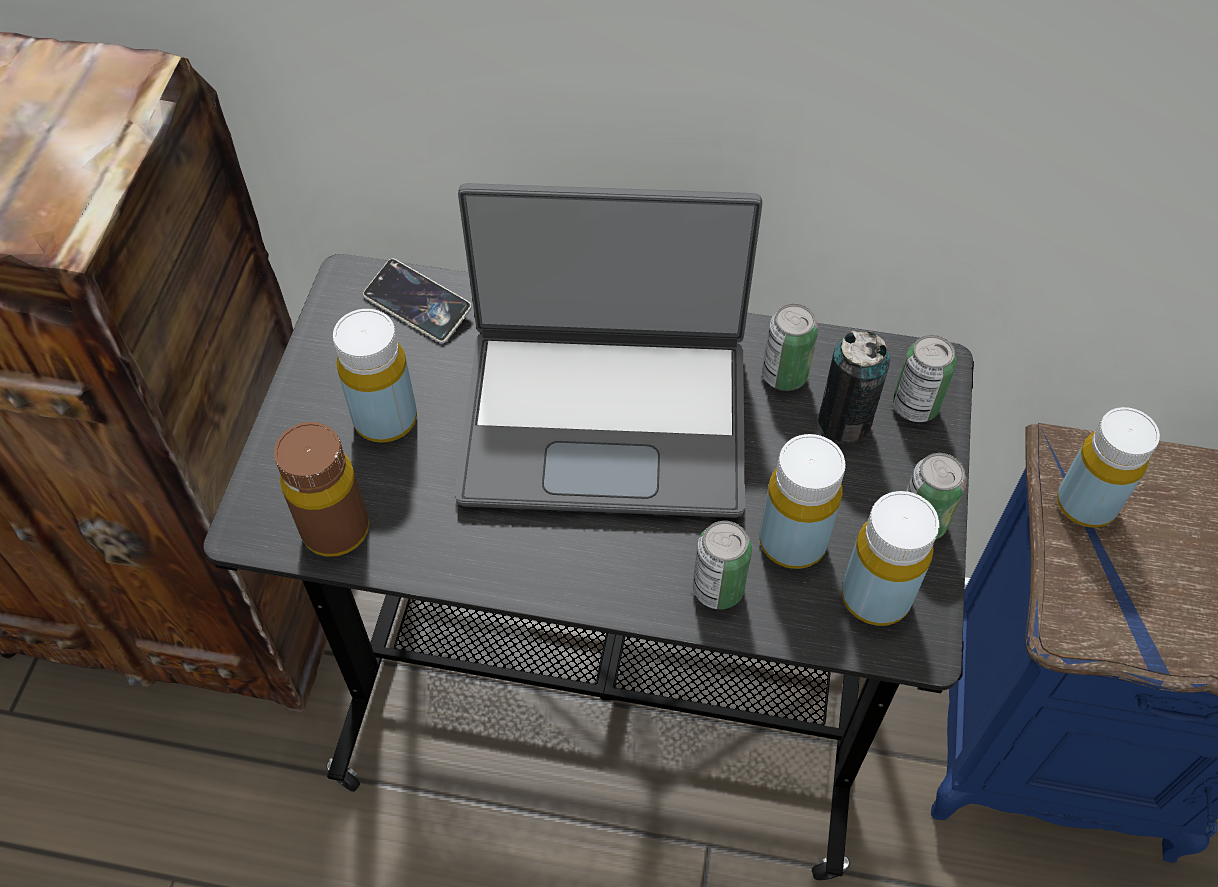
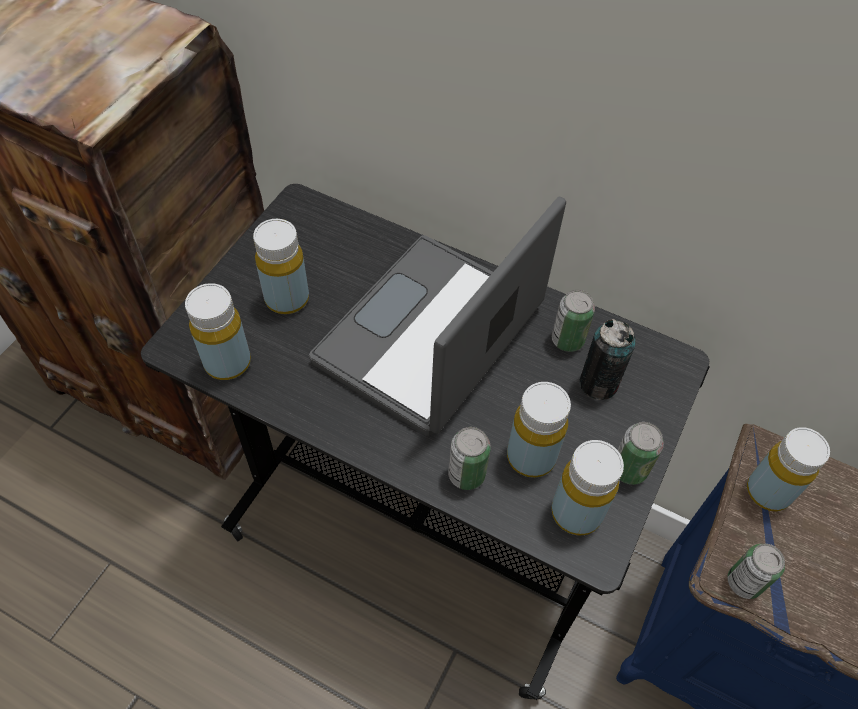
camera: 15 degrees right, 0 degrees up
brown bottle [274,422,369,557] -> yellow bottle [185,283,251,380]
phone [363,259,472,343] -> none
laptop [455,183,762,518] -> laptop turned 105 degrees clockwise [309,197,566,436]
can [893,335,957,422] -> can moved to [727,544,785,599]

